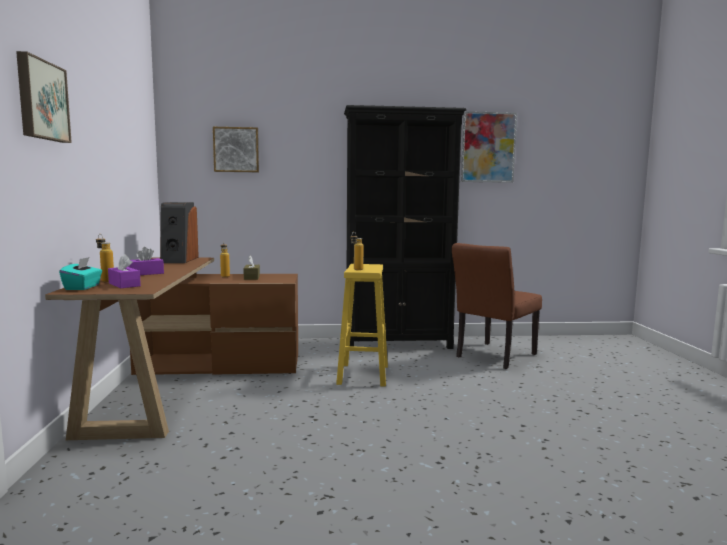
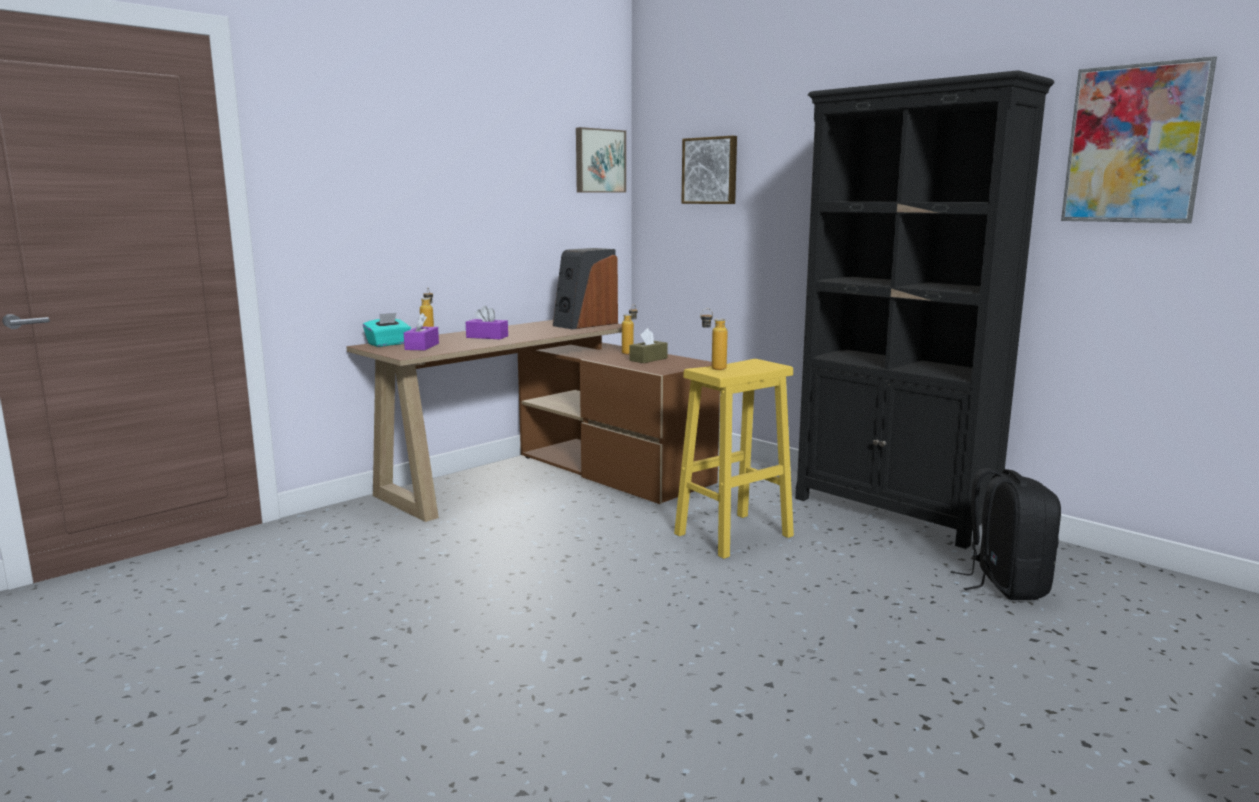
camera: 50 degrees right, 5 degrees up
picture [16,51,72,143] -> picture moved to [576,127,626,193]
brown chair [452,243,542,369] -> black backpack [951,468,1061,600]

